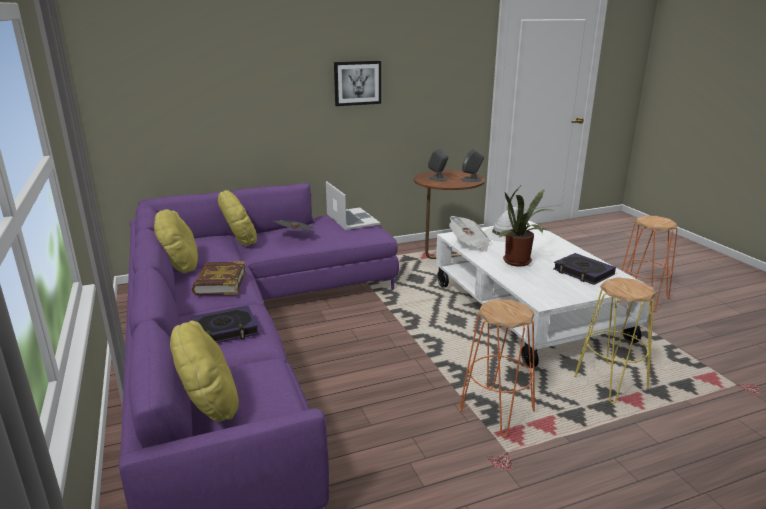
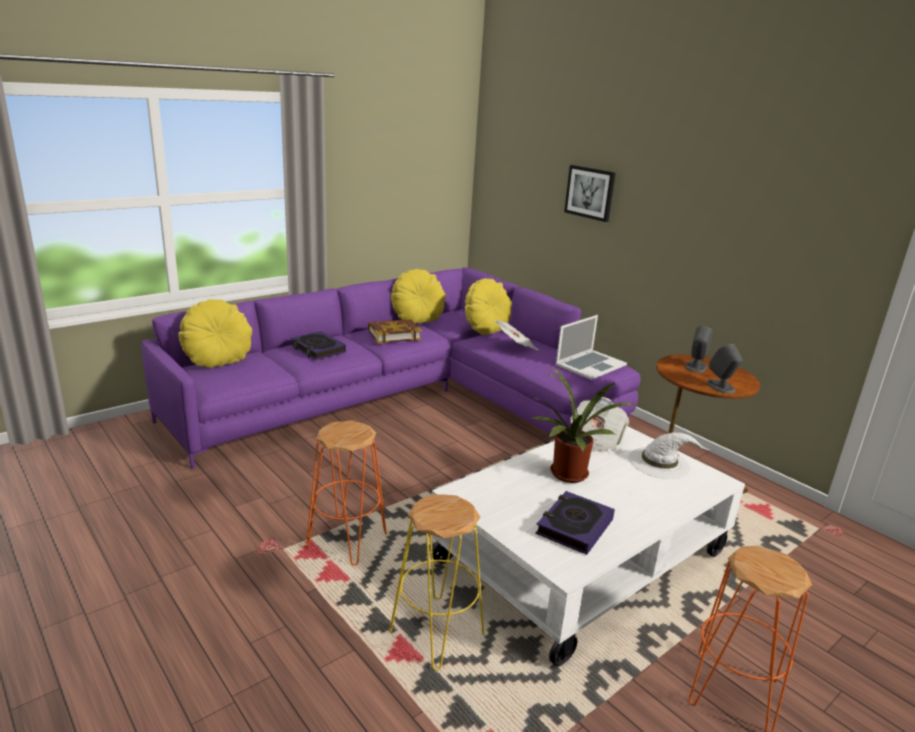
camera: 70 degrees right, 0 degrees up
picture [334,61,381,106] -> picture moved to [564,165,616,222]

